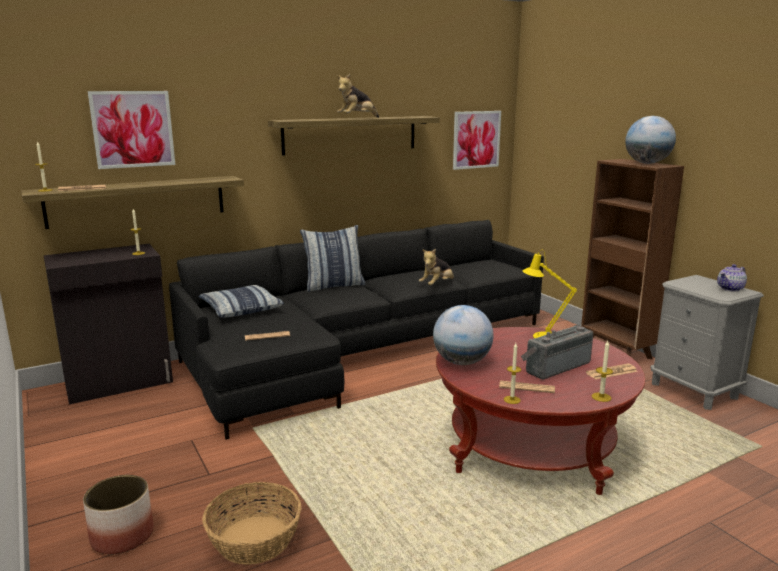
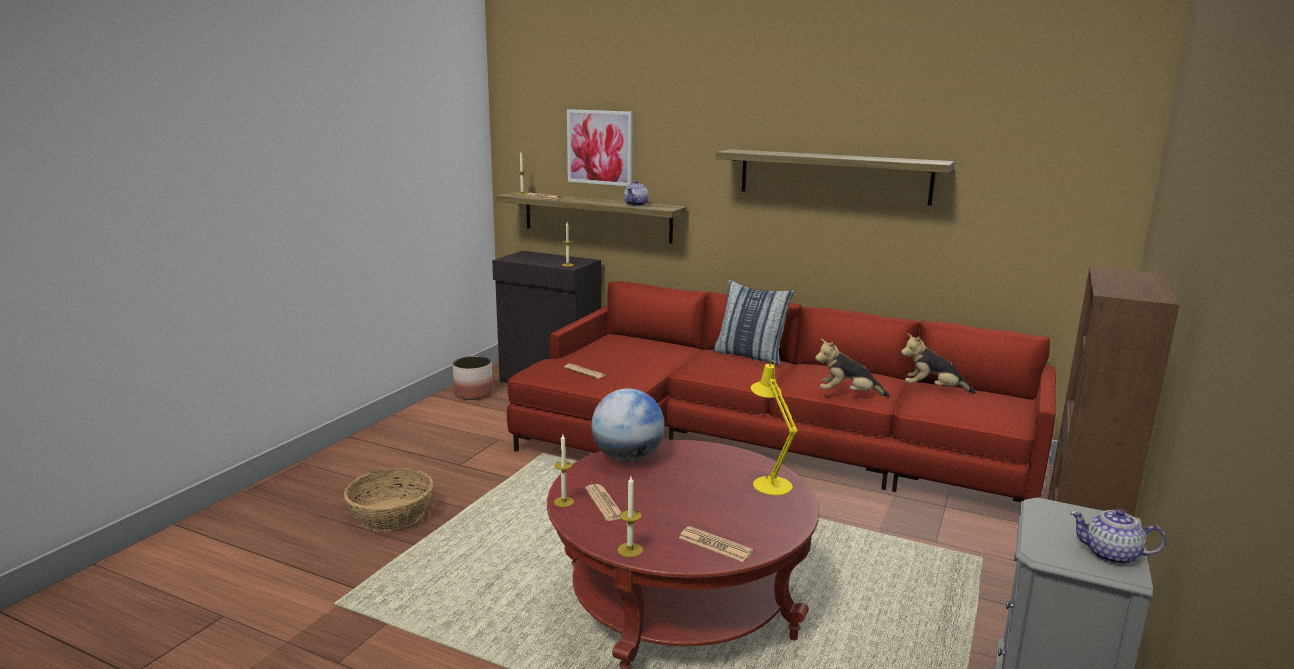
camera: 55 degrees right, 0 degrees up
planter [83,475,154,554] -> planter moved to [452,356,493,400]
black sofa [169,220,544,440] -> red sofa [507,281,1056,502]
pillow [199,285,284,317] -> none
plush toy [337,74,379,118] -> plush toy moved to [901,333,976,394]
picture [453,111,501,170] -> none
radio [521,325,593,379] -> none
globe [625,116,676,164] -> none
none -> teapot [624,180,649,206]

